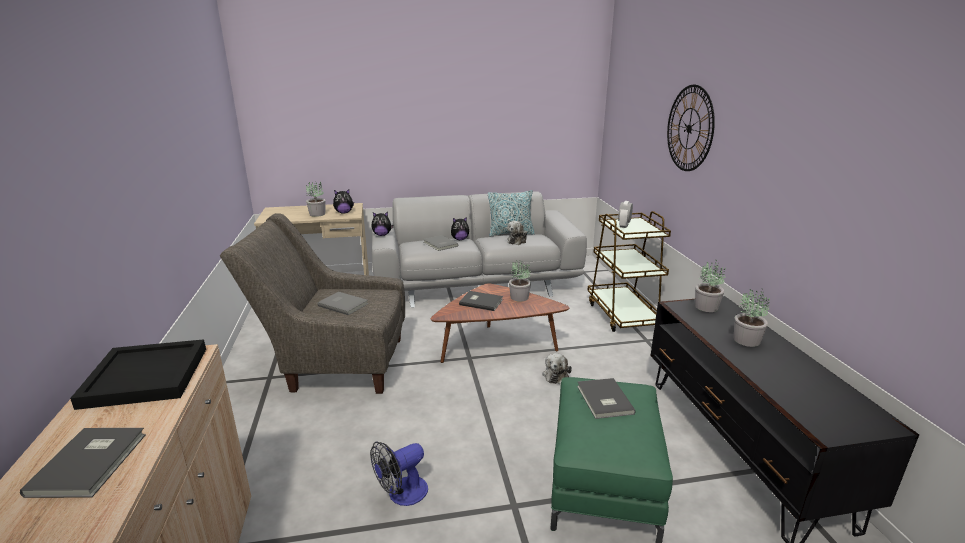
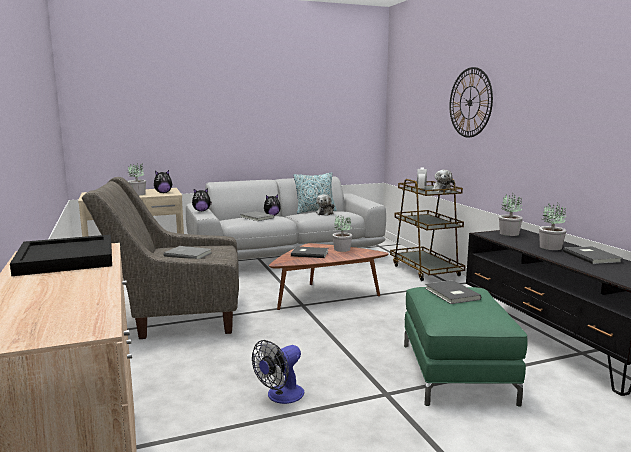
camera: 10 degrees left, 10 degrees down
grey book [20,428,146,498] -> grey book moved to [563,246,622,264]
plush toy [542,353,572,384] -> plush toy moved to [432,170,455,192]

